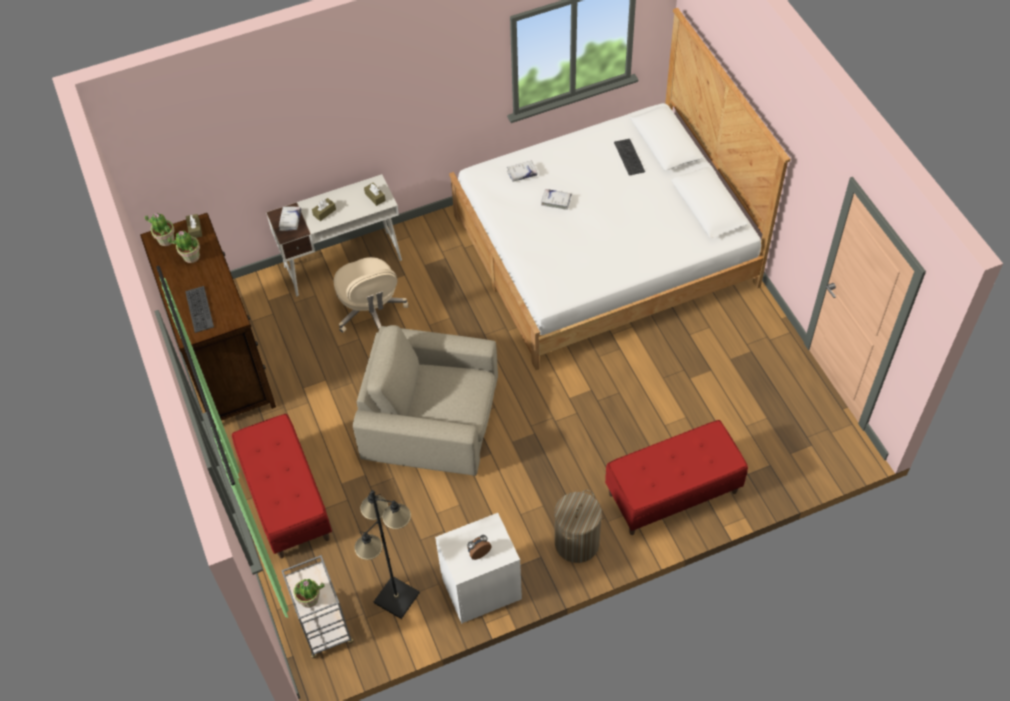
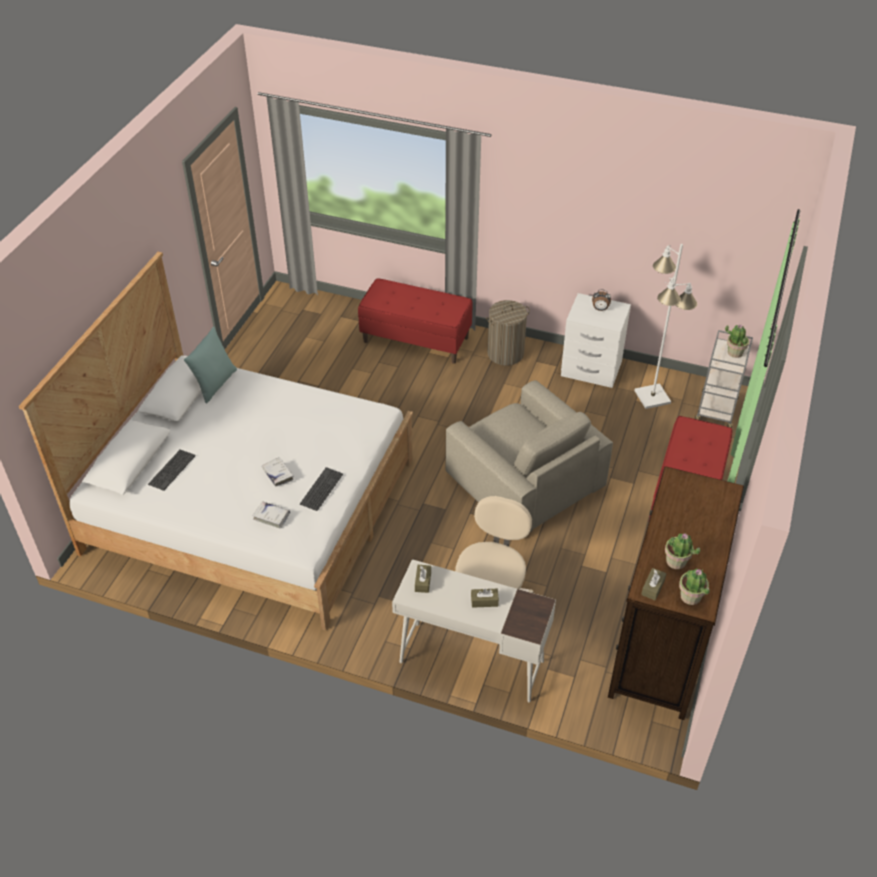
camera: 140 degrees left, 10 degrees down
keyboard [185,286,214,333] -> keyboard moved to [300,467,343,511]
white book [279,206,301,231] -> none
black floor lamp [355,490,420,619] -> white floor lamp [634,244,697,409]
none -> turquoise pillow [184,326,237,404]

